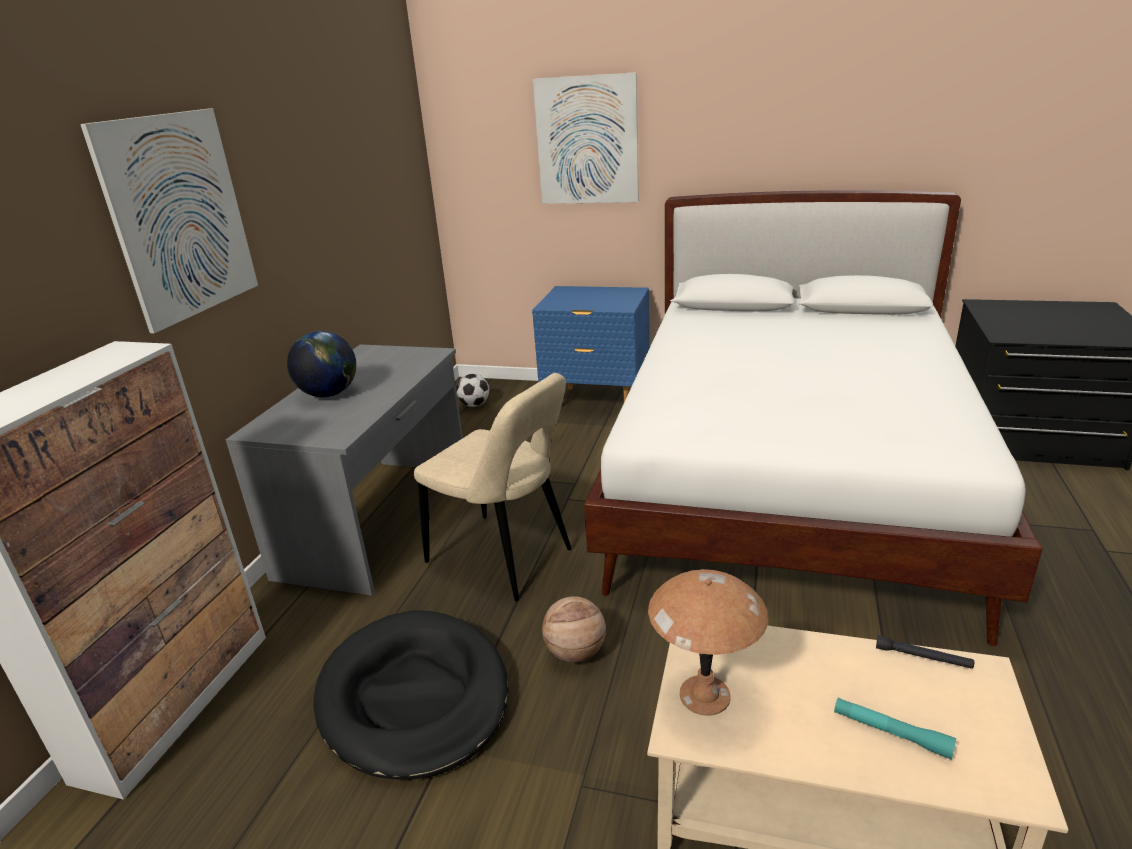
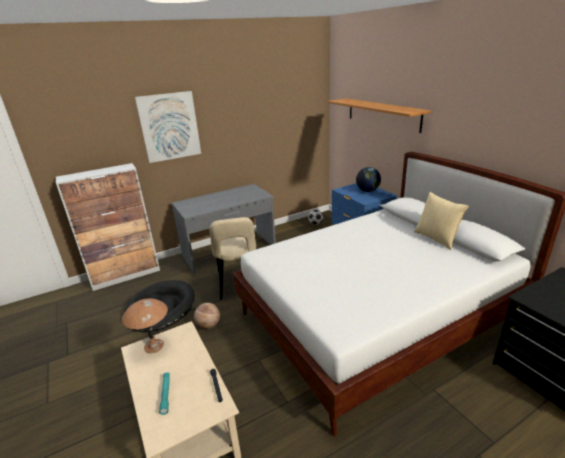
camera: 45 degrees right, 0 degrees up
globe [287,331,356,397] -> globe moved to [356,167,381,192]
picture [533,72,639,204] -> shelf [328,98,431,133]
none -> pillow [414,192,469,250]

